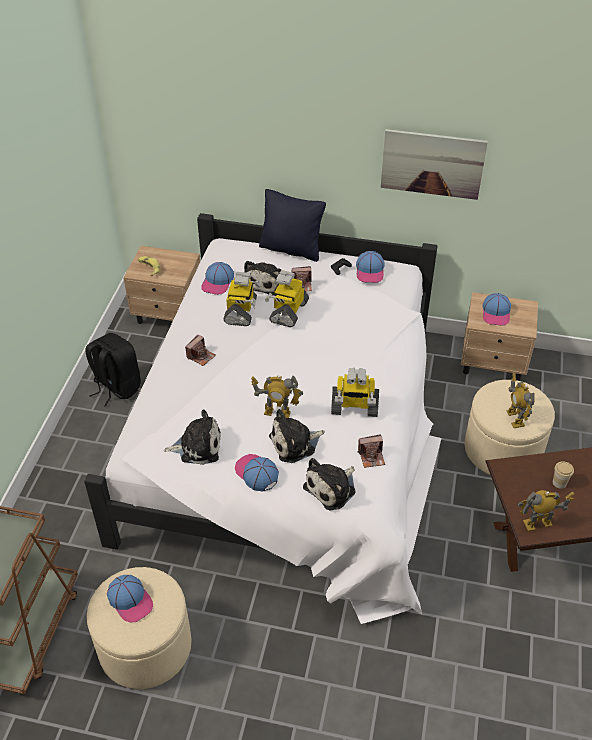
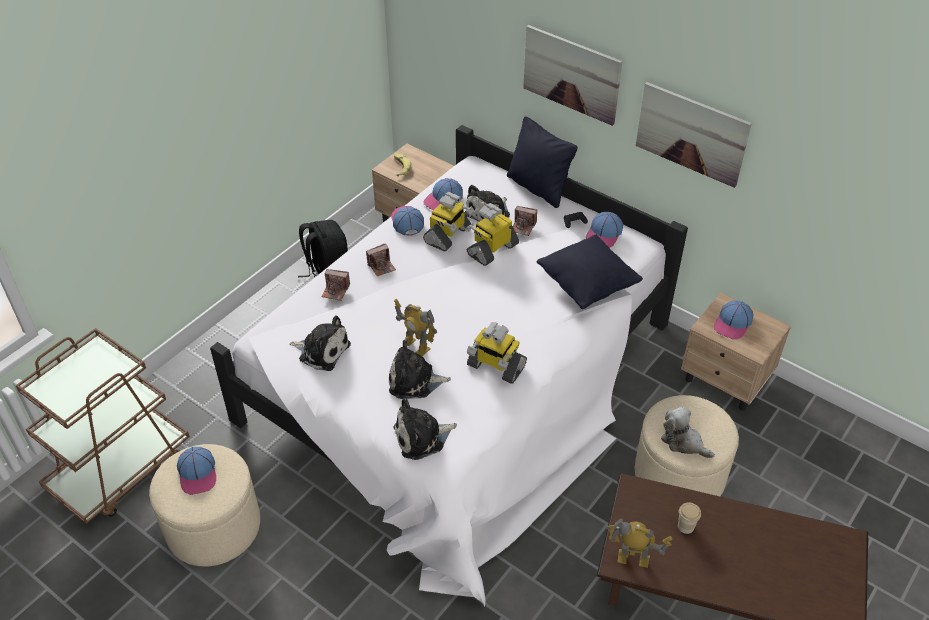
camera: 25 degrees right, 0 degrees up
cap [235,454,279,492] -> cap moved to [391,206,424,236]
camera [358,434,385,468] -> camera moved to [321,269,350,301]
toy robot [506,373,535,428] -> plush toy [661,406,715,458]
none -> picture [523,25,622,126]
none -> black pillow [537,234,643,309]

